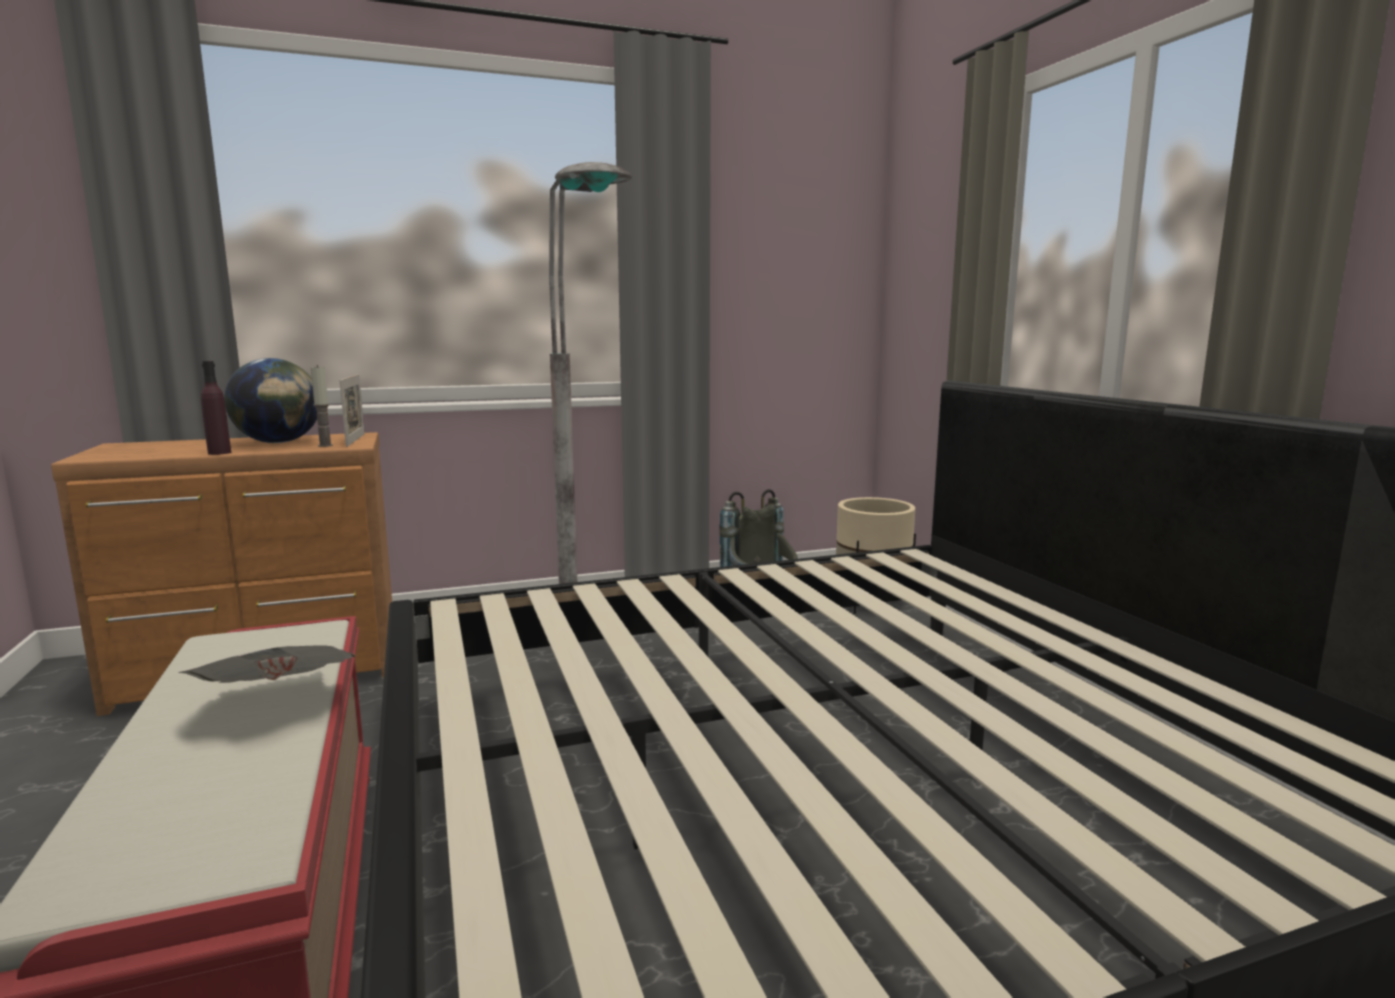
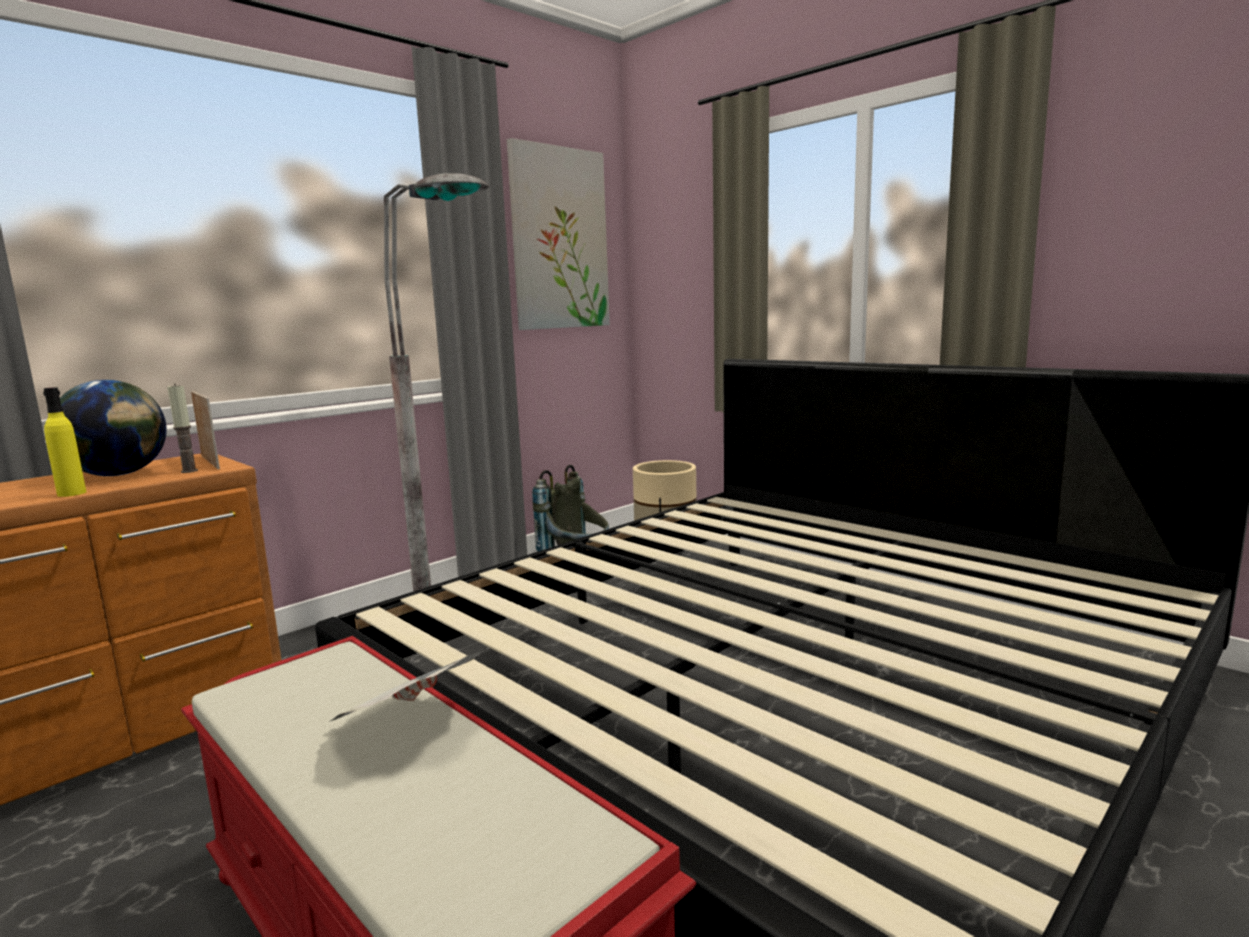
camera: 25 degrees left, 0 degrees up
purple bottle [201,361,231,455] -> yellow bottle [43,387,87,497]
none -> picture [507,138,610,330]

